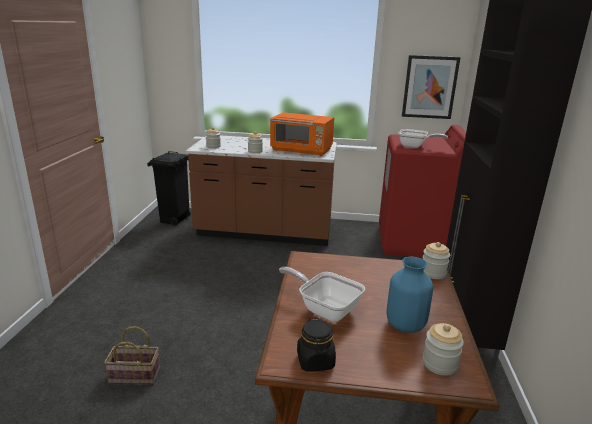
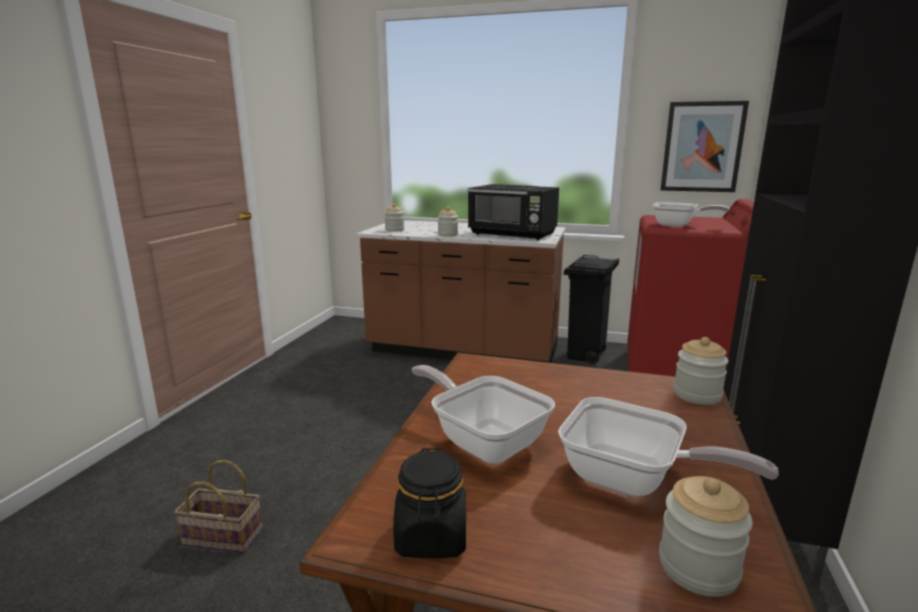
camera: 10 degrees right, 5 degrees down
black trash can [147,151,190,226] -> black trash can moved to [564,255,619,364]
orange microwave [270,112,334,156] -> black microwave [468,184,559,240]
blue vase [387,257,433,333] -> frying pan [558,397,779,497]

